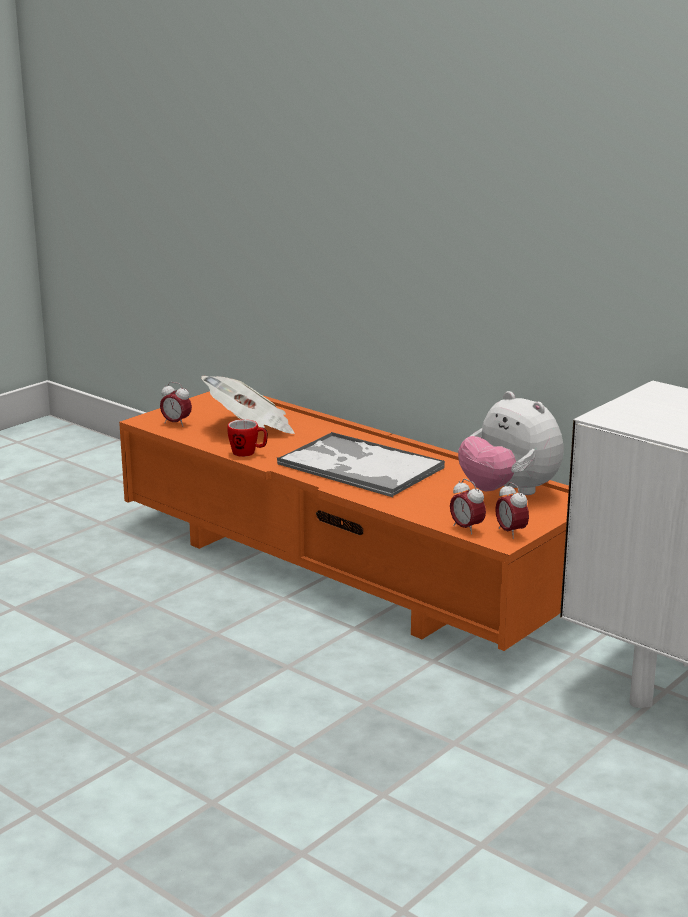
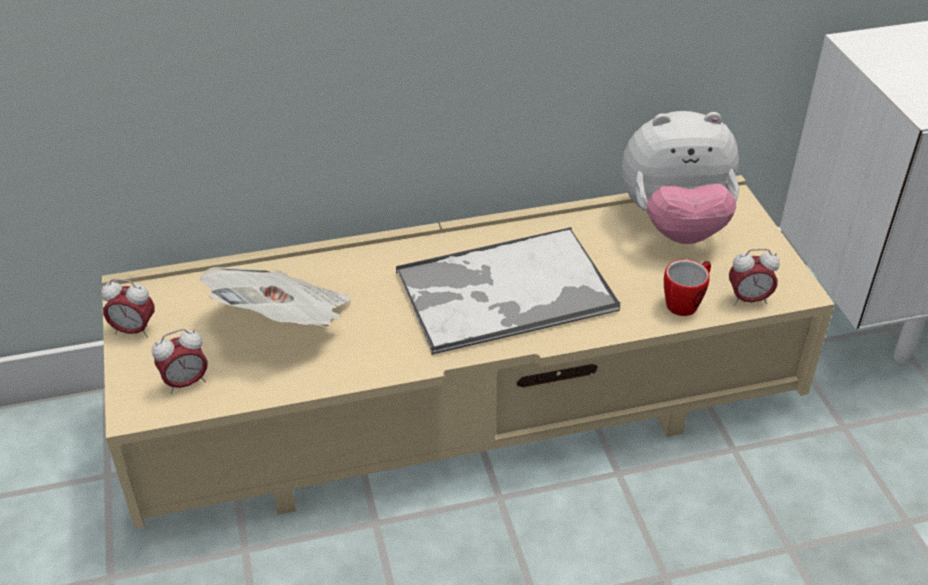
camera: 55 degrees left, 20 degrees up
orange tv stand [119,391,569,651] -> beige tv stand [102,175,835,528]
mug [227,419,268,457] -> mug moved to [664,259,711,316]
alarm clock [495,482,529,539] -> alarm clock moved to [101,279,155,338]

